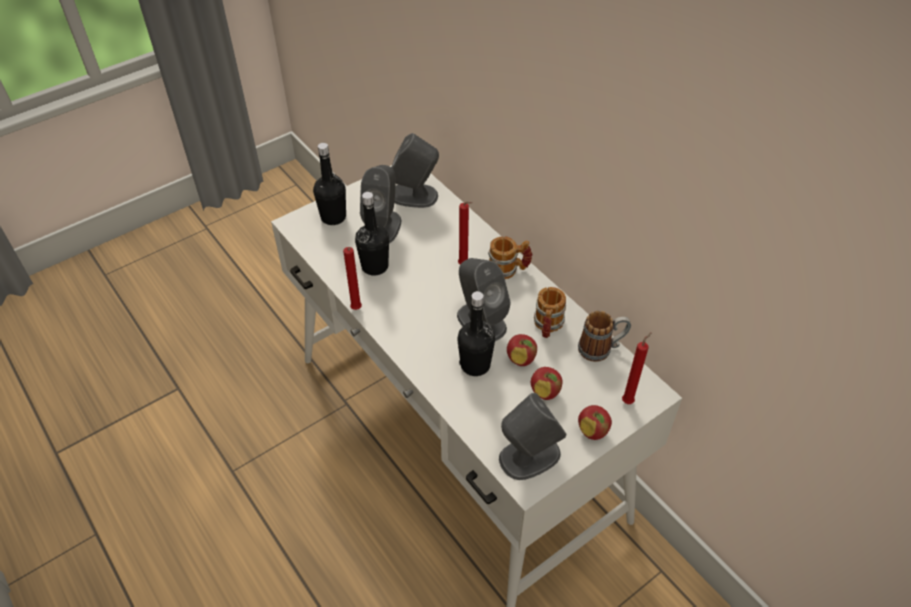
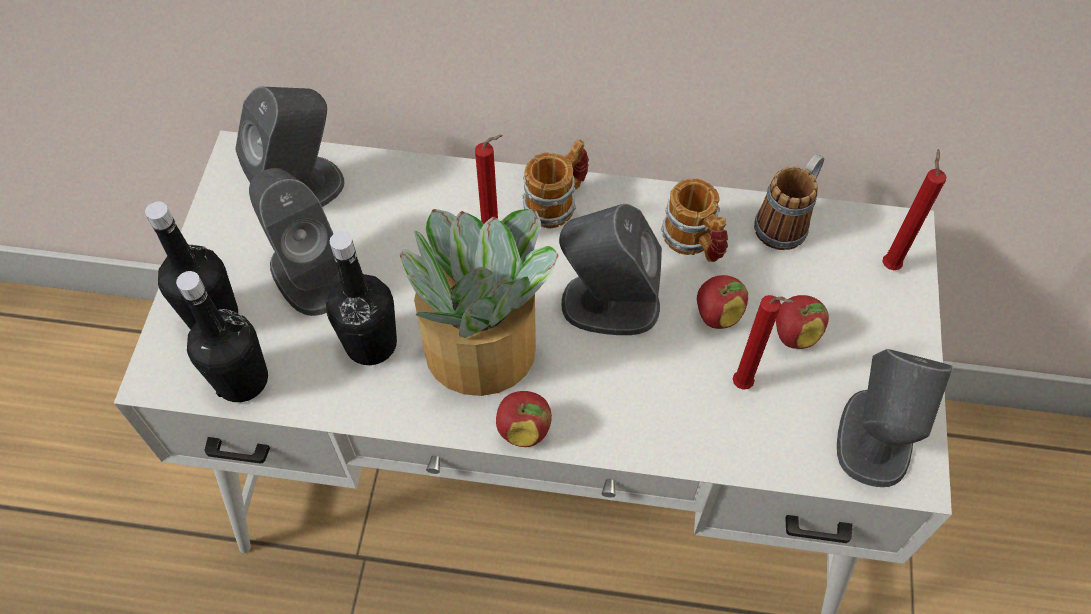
camera: 45 degrees left, 10 degrees up
red candle [343,247,362,310] -> red candle moved to [733,295,795,390]
black bottle [457,291,495,376] -> black bottle moved to [176,271,268,402]
apple [578,405,612,440] -> apple moved to [496,391,552,447]
none -> potted plant [400,209,558,396]

